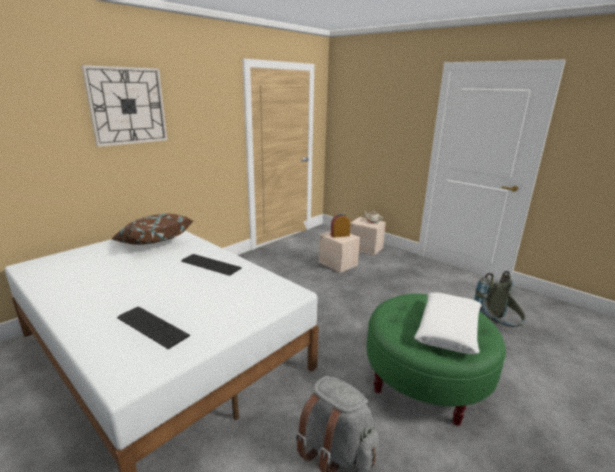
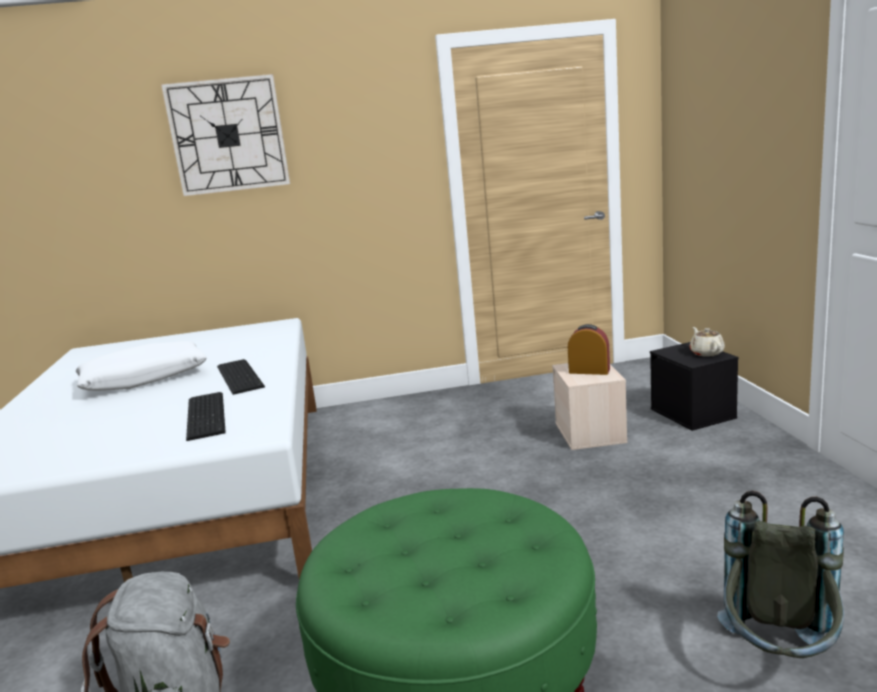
camera: 40 degrees right, 5 degrees down
brown pillow [112,214,193,245] -> none
keyboard [117,307,190,349] -> keyboard moved to [186,392,226,441]
beige storage box [350,217,386,255] -> black storage box [650,342,739,431]
white pillow [414,292,482,354] -> white pillow moved to [76,341,207,391]

